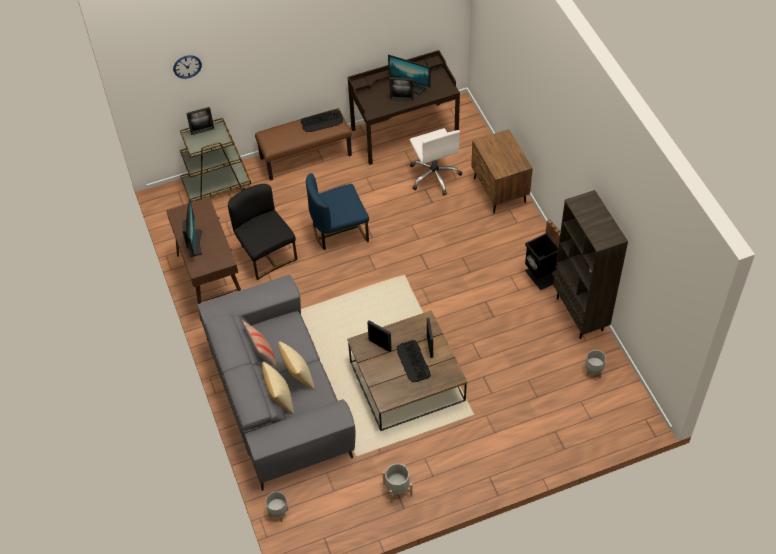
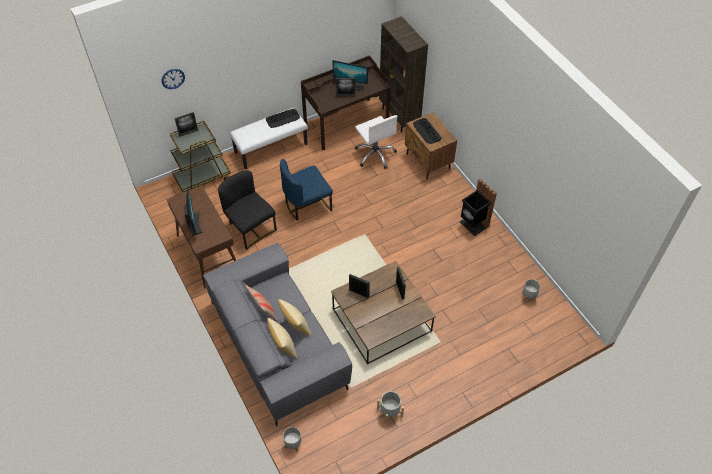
camera: 10 degrees left, 0 degrees up
brown bench [255,108,352,181] -> white bench [230,108,308,169]
keyboard [397,340,431,382] -> keyboard moved to [413,118,441,144]
brown bookcase [553,190,628,339] -> brown bookcase moved to [379,16,428,132]

